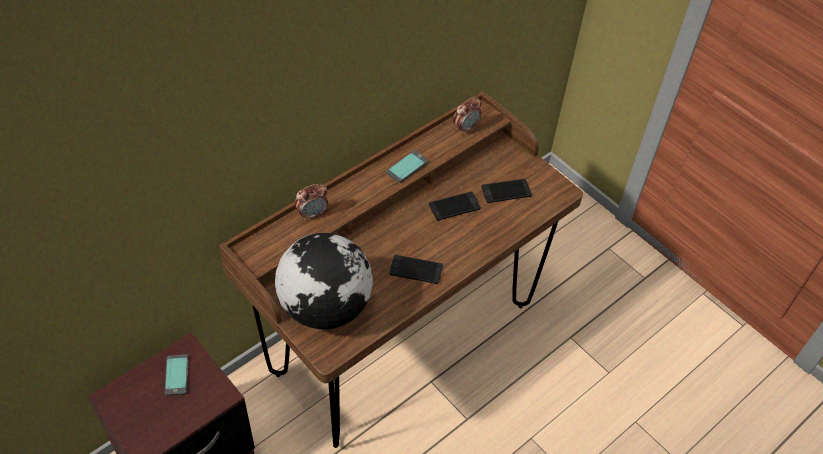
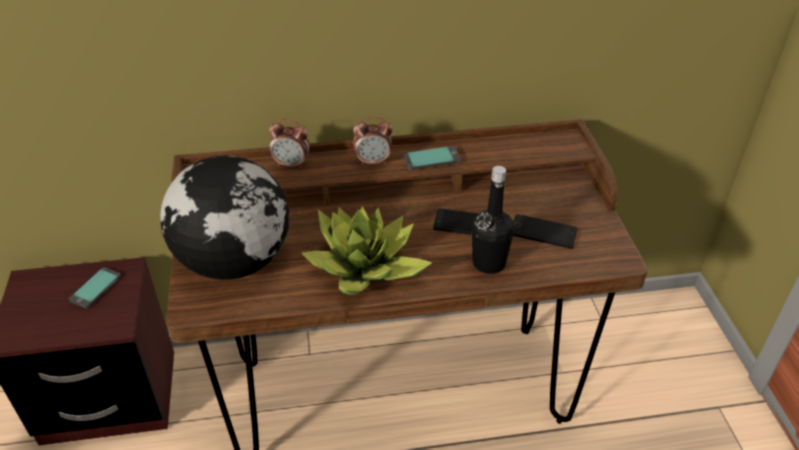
camera: 35 degrees right, 10 degrees down
phone [390,255,443,284] -> potted plant [302,206,433,295]
alarm clock [453,97,481,134] -> alarm clock moved to [353,117,392,166]
none -> black bottle [472,166,514,274]

